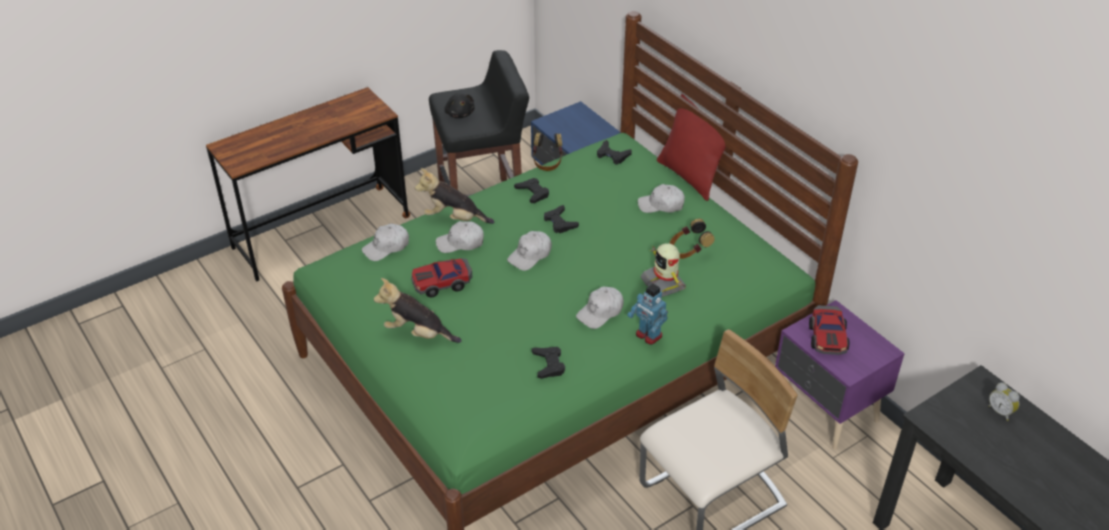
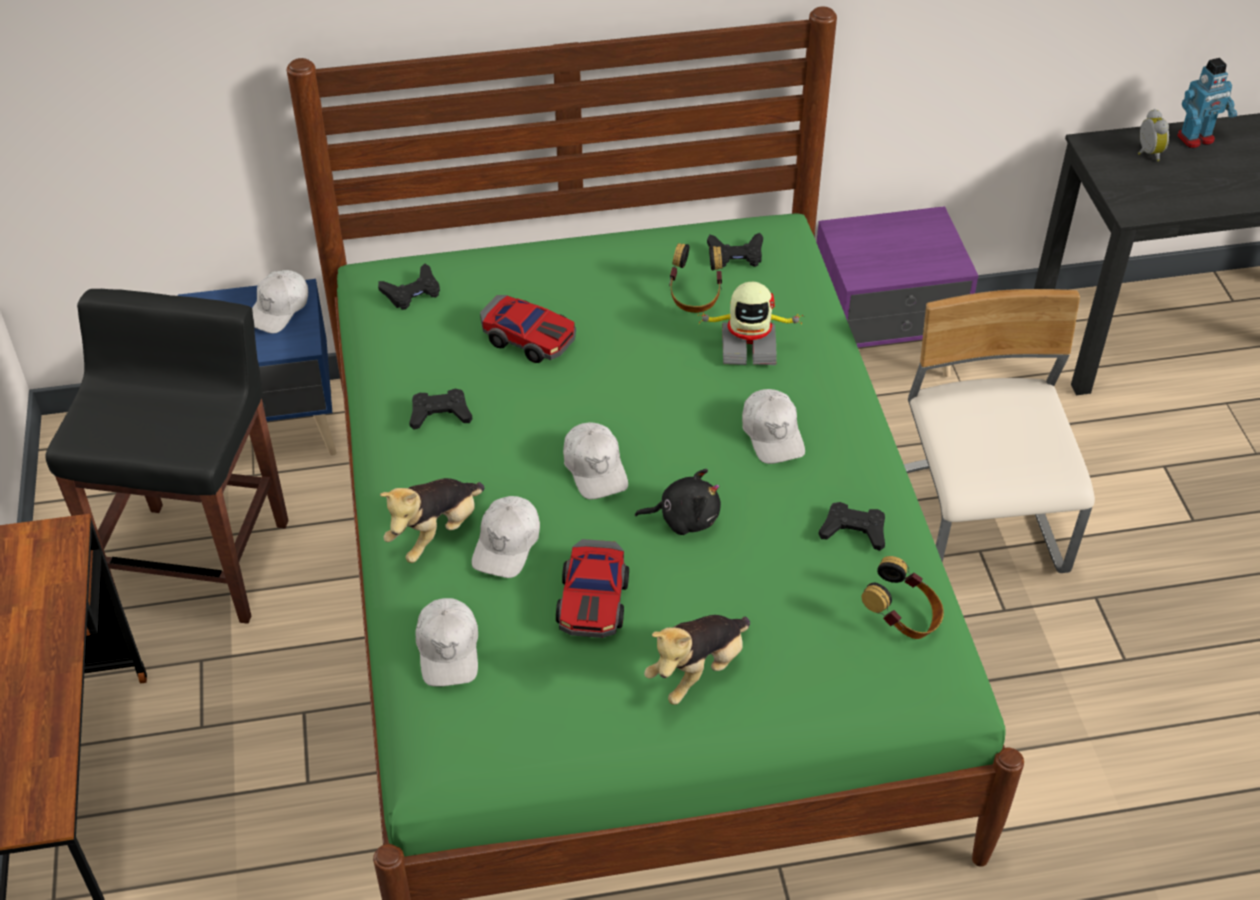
camera: 65 degrees left, 5 degrees up
black plush toy [444,93,475,118] -> black plush toy moved to [635,469,721,535]
headphones [533,133,562,171] -> headphones moved to [861,556,944,639]
black game controller [544,205,579,233] -> black game controller moved to [707,233,763,268]
toy robot [627,283,668,345] -> toy robot moved to [1177,58,1237,148]
white cap [638,184,685,213] -> white cap moved to [252,270,308,333]
red pillow [657,94,726,201] -> none
toy car [809,305,849,355] -> toy car moved to [480,295,576,363]
alarm clock [988,382,1020,421] -> alarm clock turned 90 degrees counterclockwise [1138,109,1169,162]

